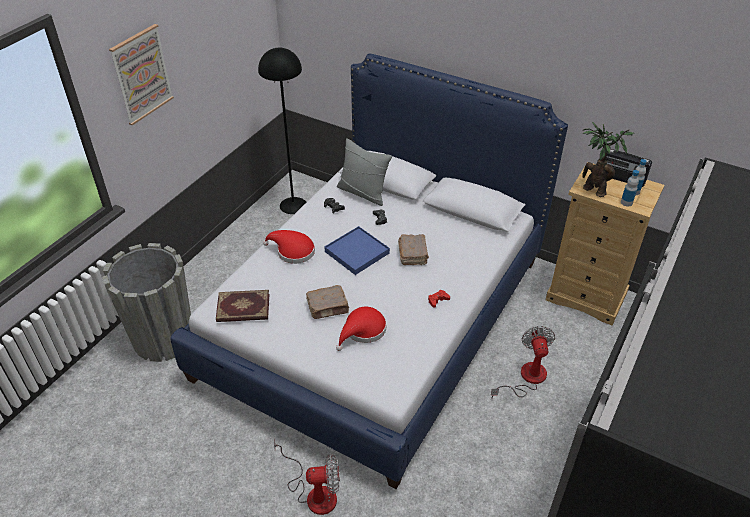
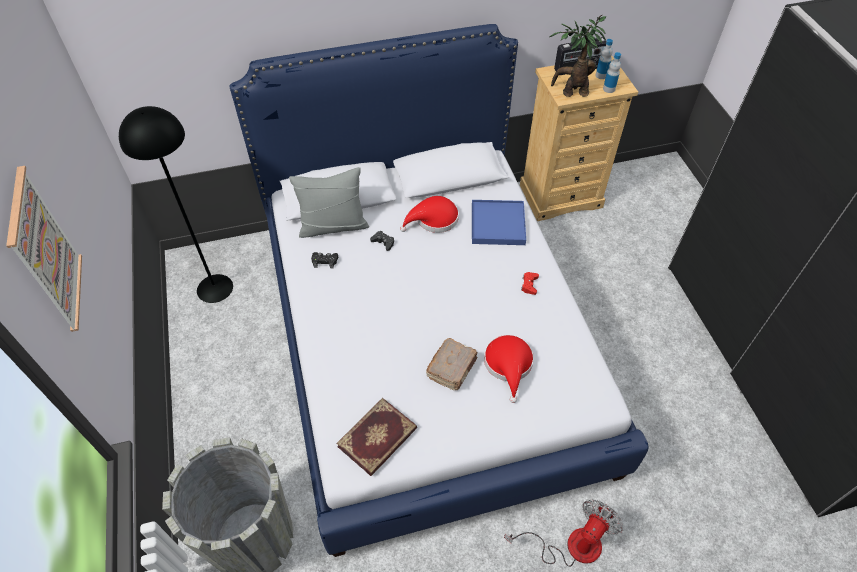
camera: 45 degrees left, 10 degrees up
red hat [263,230,315,264] -> red hat moved to [400,196,459,233]
blue tray [324,226,390,275] -> blue tray moved to [472,200,526,245]
brown book [398,234,429,265] -> none
fan [491,326,555,398] -> none

